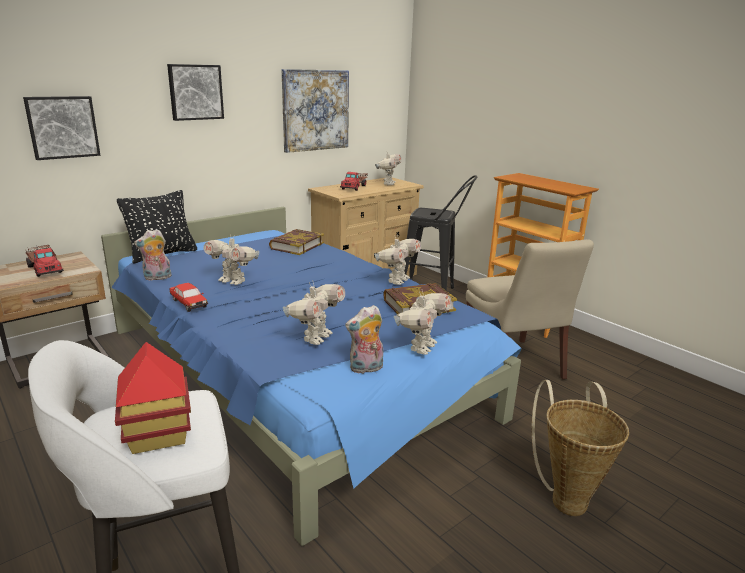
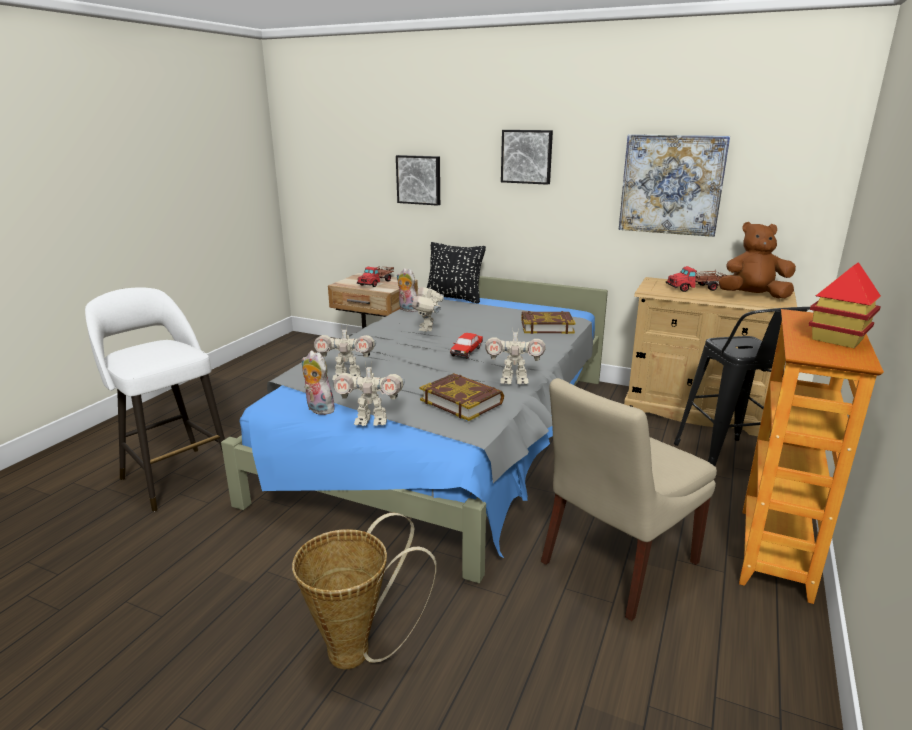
camera: 65 degrees right, 0 degrees up
blue bed [101,207,522,546] -> grey bed [221,276,608,583]
toy house [115,342,191,454] -> toy house moved to [808,262,881,348]
toy car [169,283,208,312] -> toy car moved to [450,333,483,359]
toy robot [375,150,402,185] -> brown plush toy [719,222,796,298]

